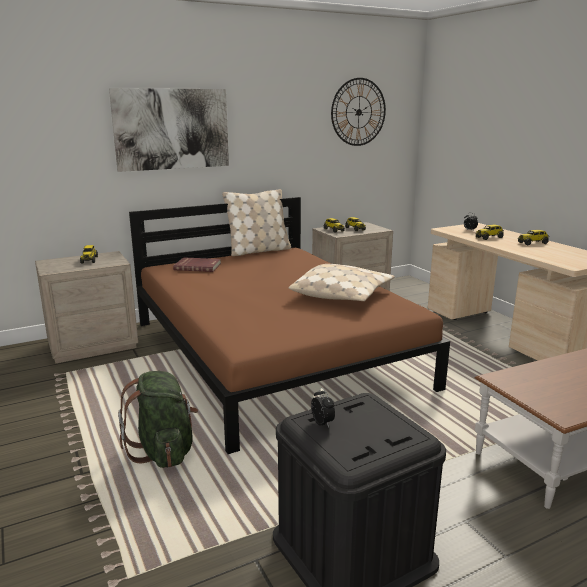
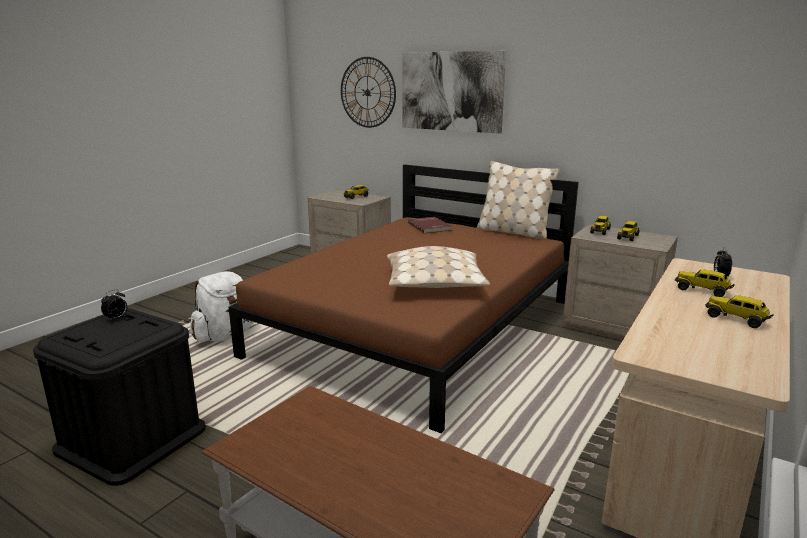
camera: 60 degrees right, 0 degrees up
green backpack [118,371,198,468] -> white backpack [190,271,255,342]
wall clock [331,78,386,146] -> wall clock moved to [341,57,396,128]

